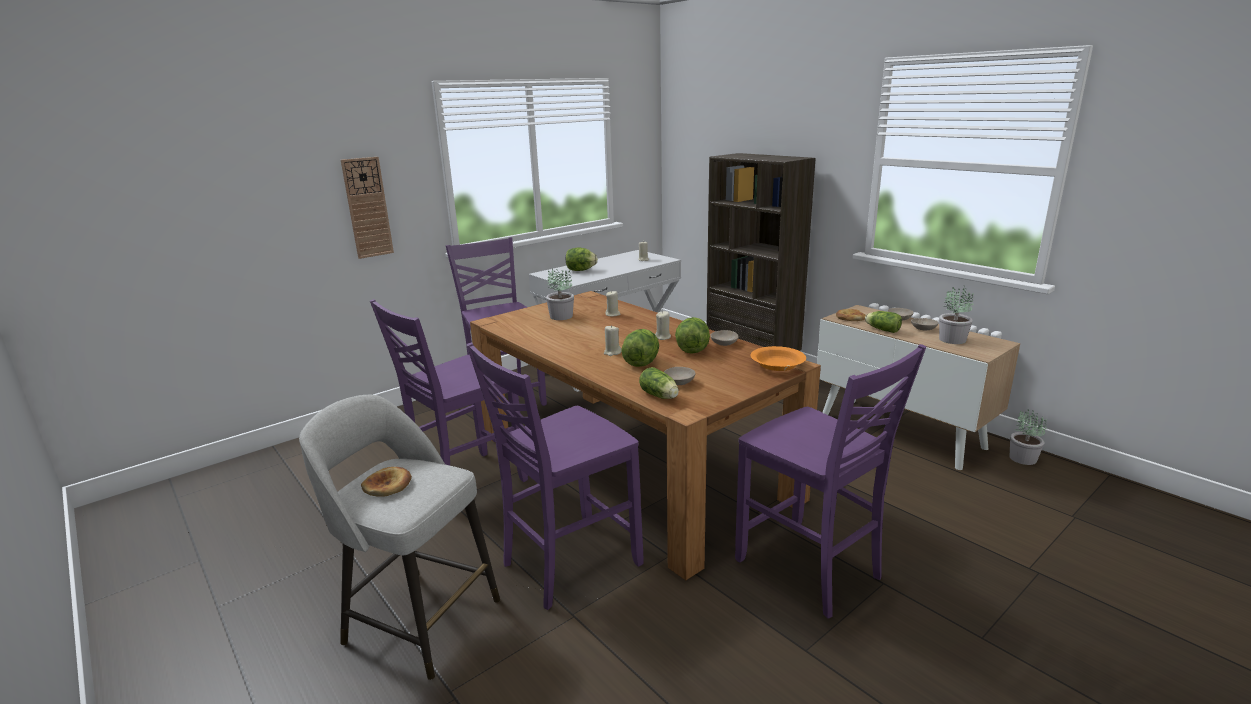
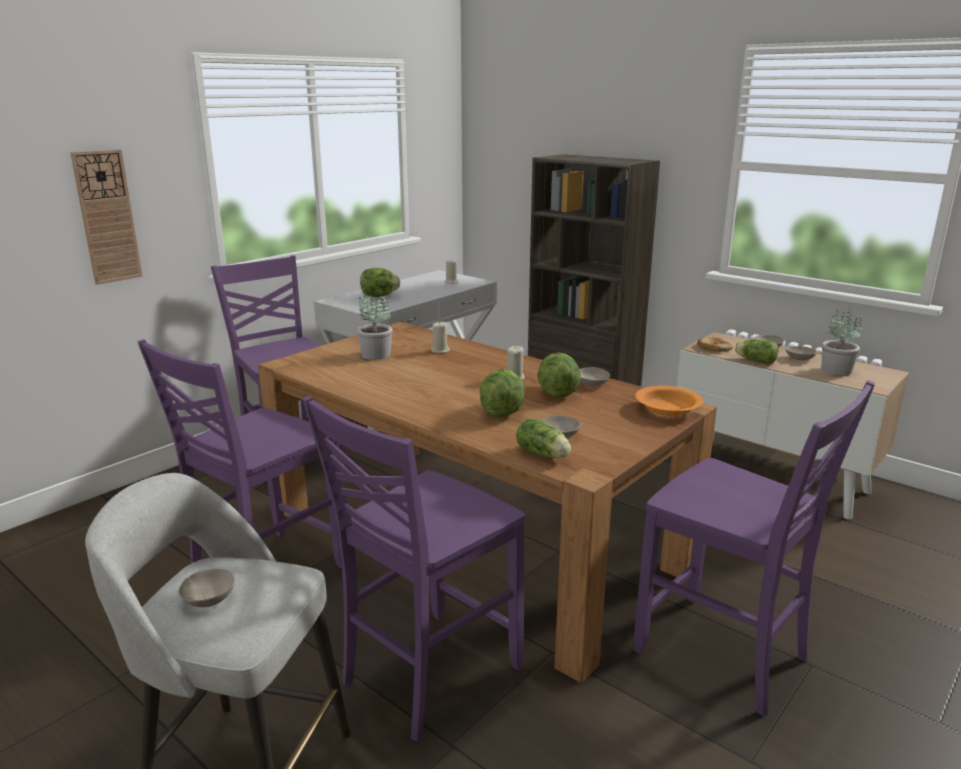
camera: 10 degrees left, 0 degrees up
bread [361,467,412,497] -> beige bowl [178,569,235,607]
beige candle [604,325,622,356] -> none
potted plant [1010,409,1047,465] -> none

